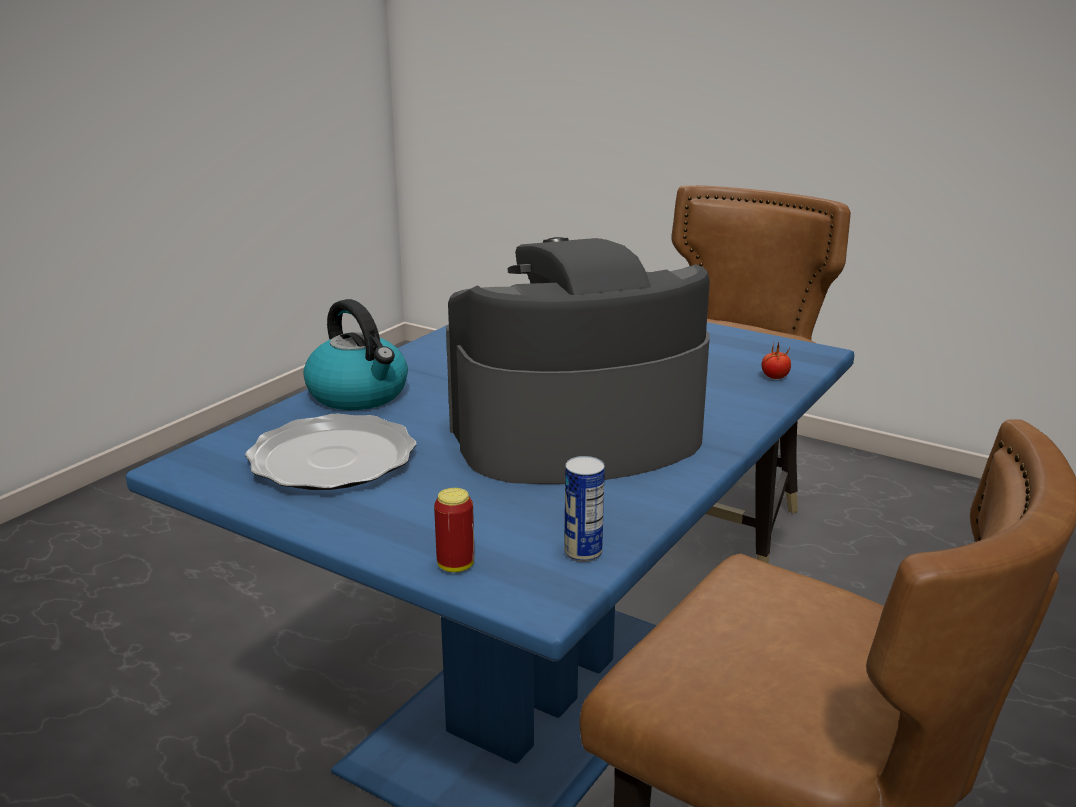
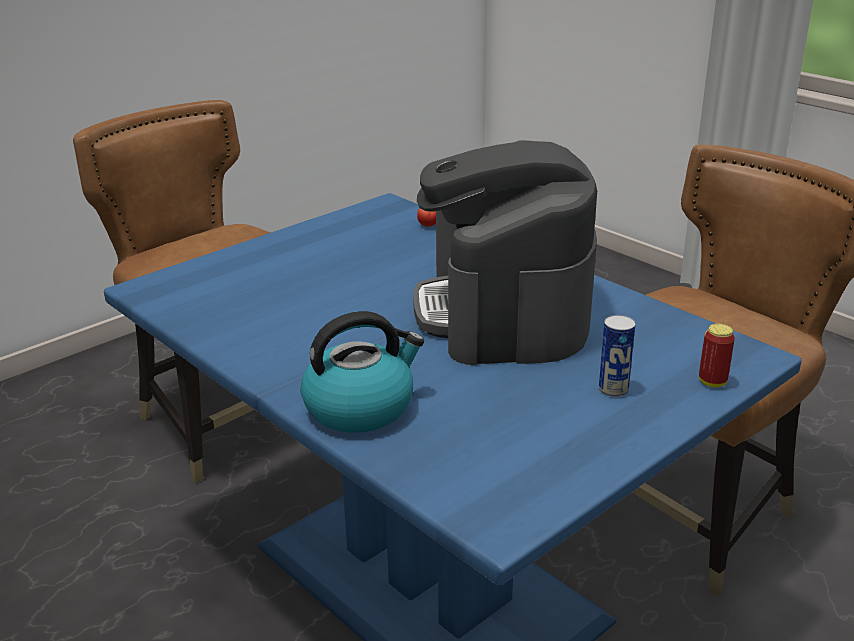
camera: 75 degrees left, 5 degrees up
plate [245,414,416,490] -> none
can [564,456,605,562] -> can moved to [599,315,636,397]

